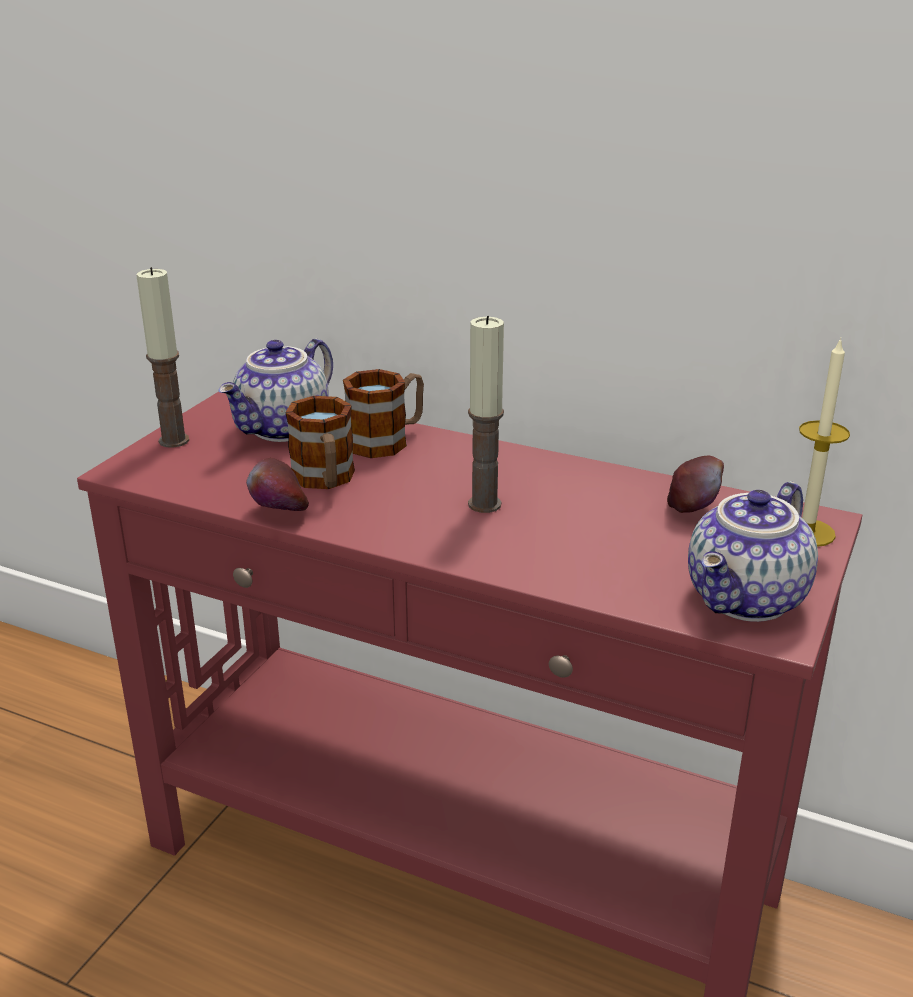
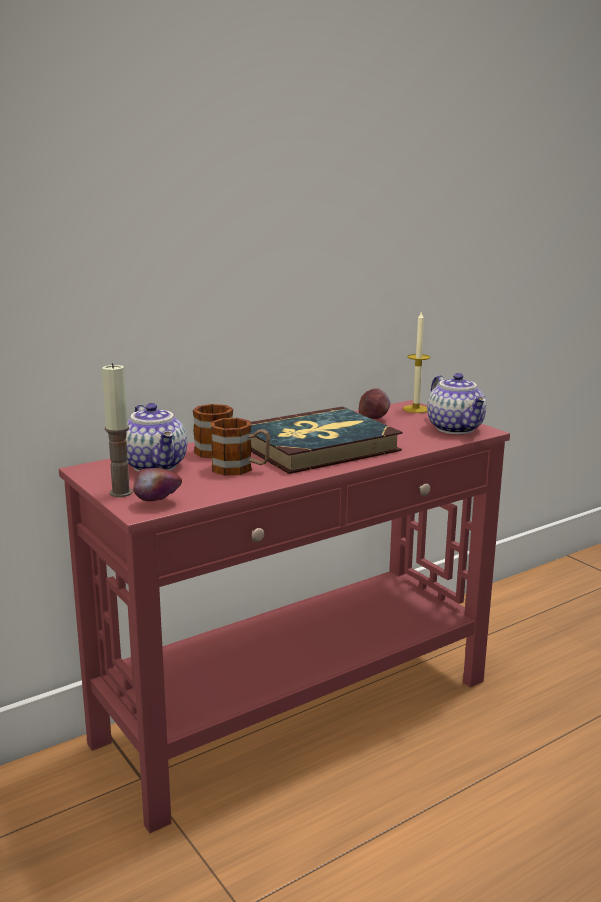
camera: 60 degrees left, 10 degrees down
apple [246,458,309,511] -> apple moved to [133,468,182,501]
candle [468,316,504,513] -> book [250,407,403,474]

